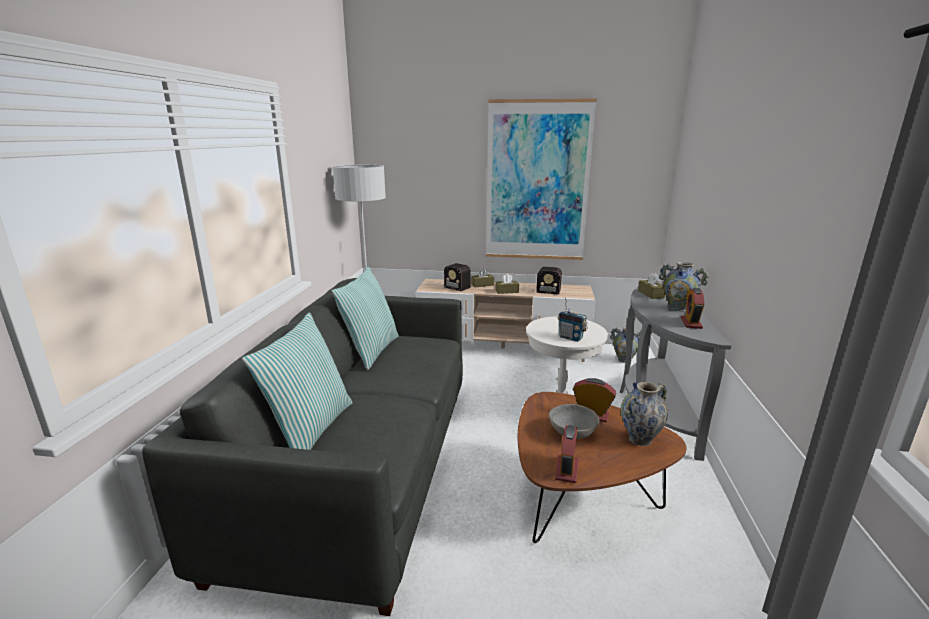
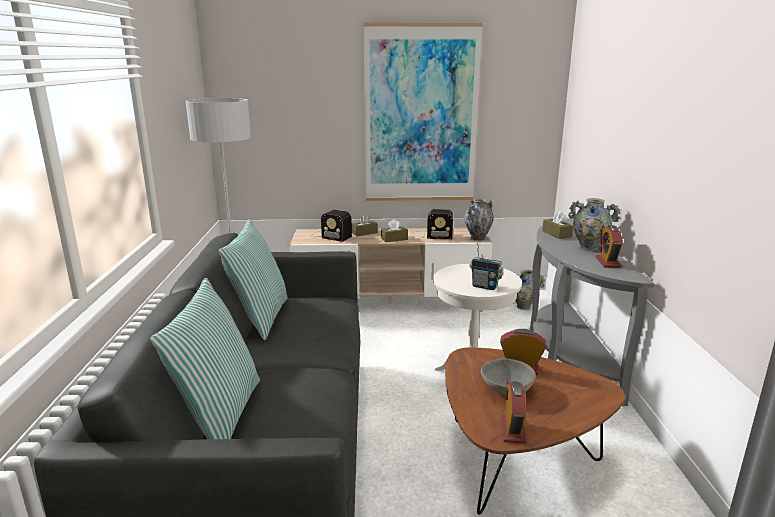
camera: 10 degrees left, 0 degrees up
vase [621,382,668,446] -> vase moved to [464,199,494,241]

